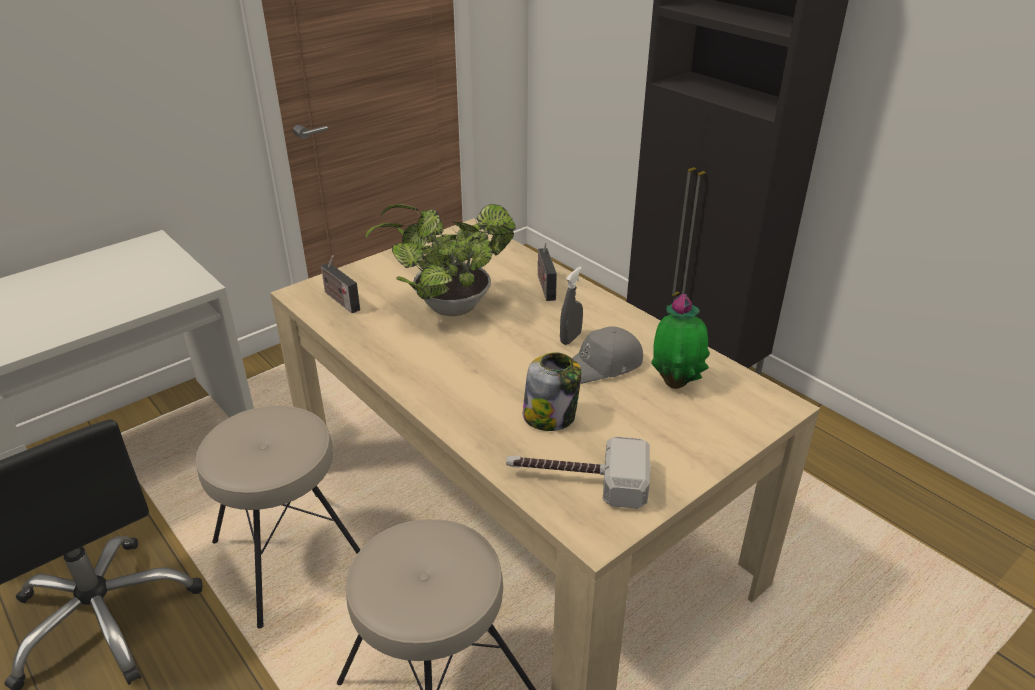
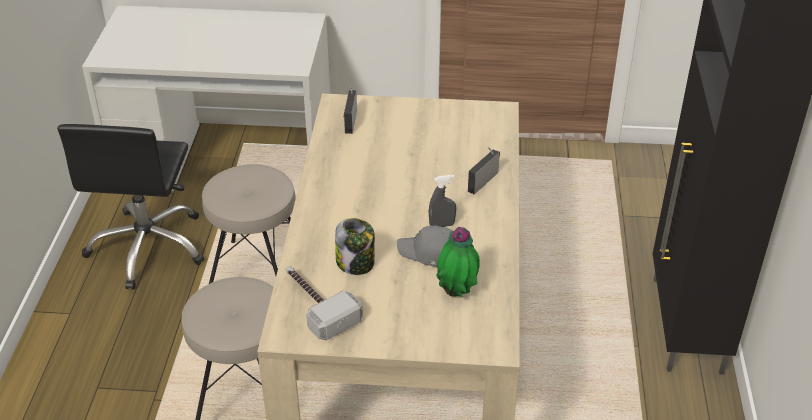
camera: 45 degrees right, 5 degrees up
potted plant [365,204,516,316] -> none

